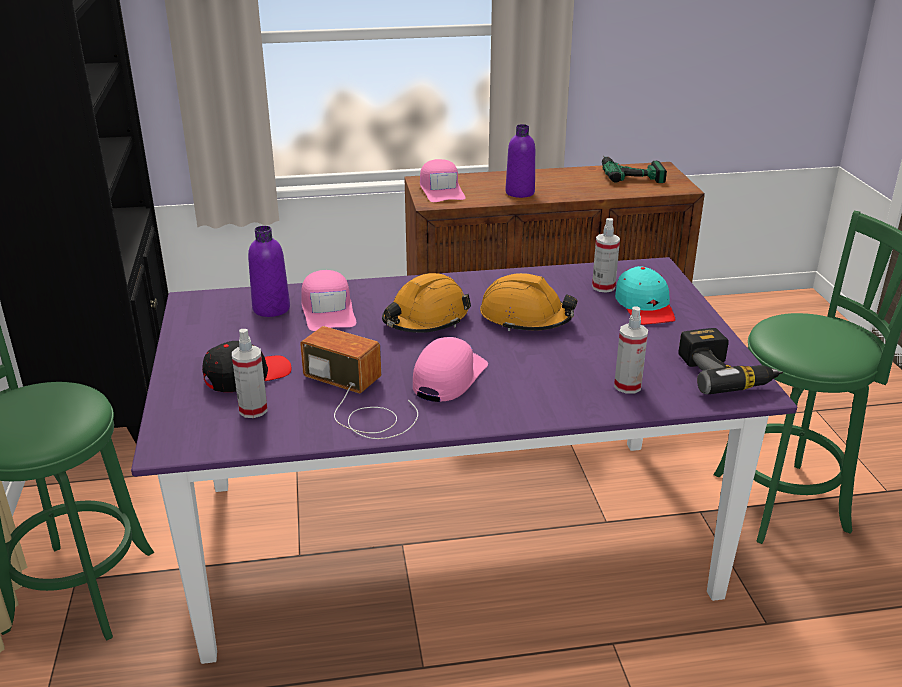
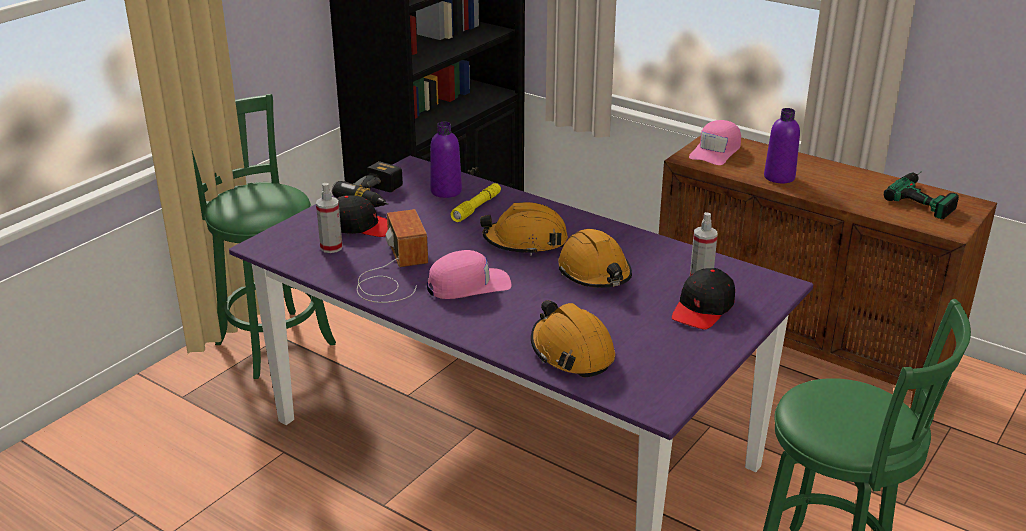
camera: 45 degrees right, 0 degrees up
pink cap [301,270,356,331] -> yellow flashlight [451,183,501,222]
spray bottle [614,306,648,394] -> orange hard hat [531,300,615,378]
turquoise cap [615,266,675,325] -> black cap [672,268,735,330]
power drill [678,328,783,394] -> power drill moved to [332,161,403,207]

